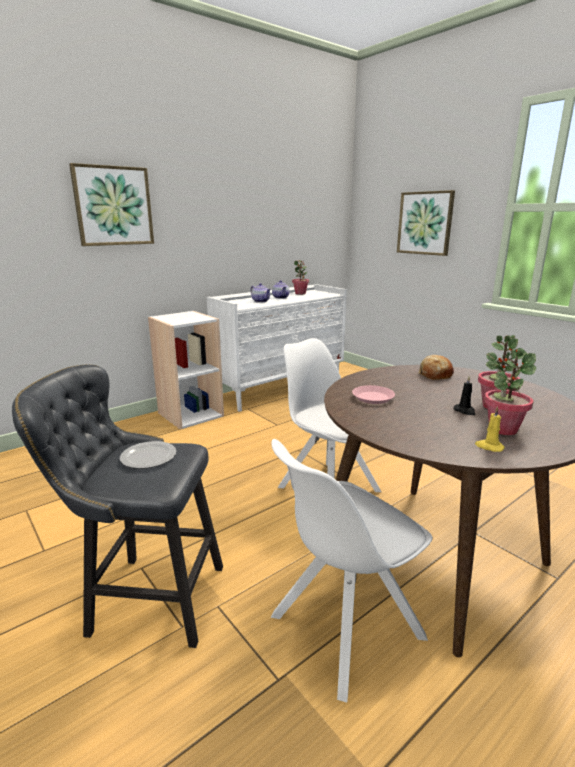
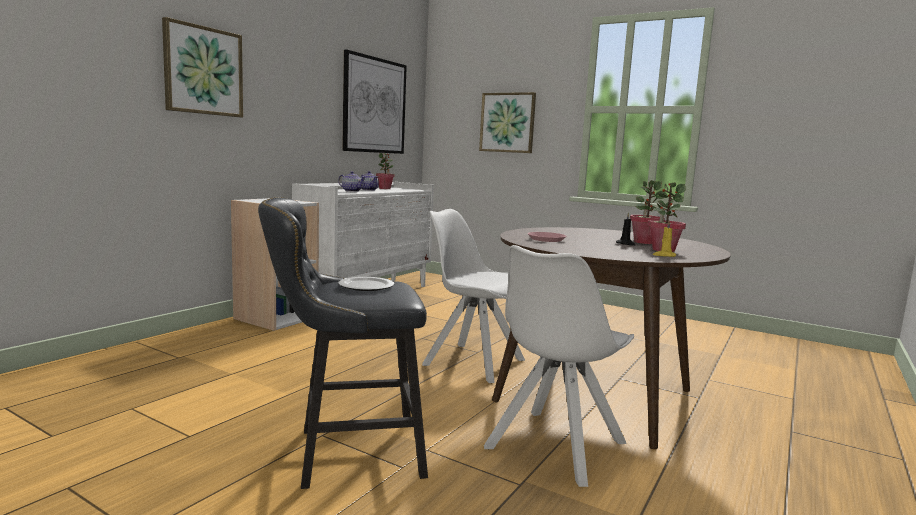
camera: 20 degrees left, 10 degrees down
bread [418,355,454,379] -> none
none -> picture [342,49,407,154]

